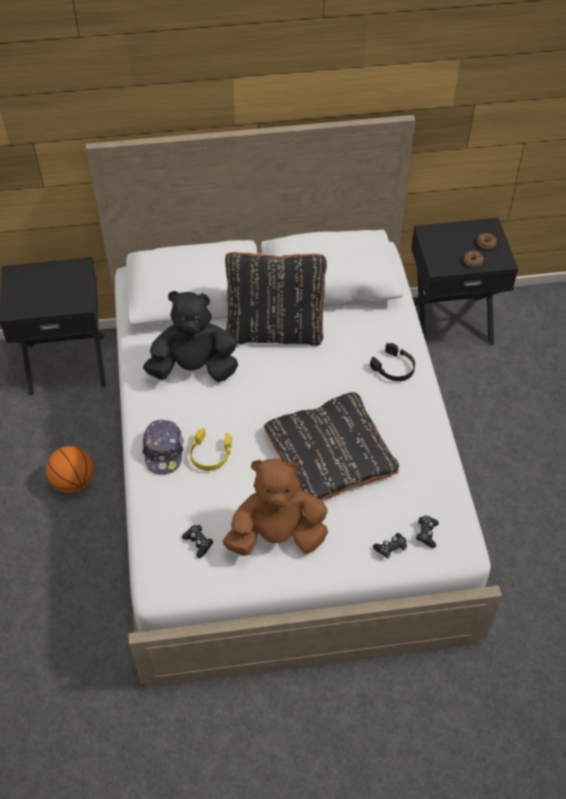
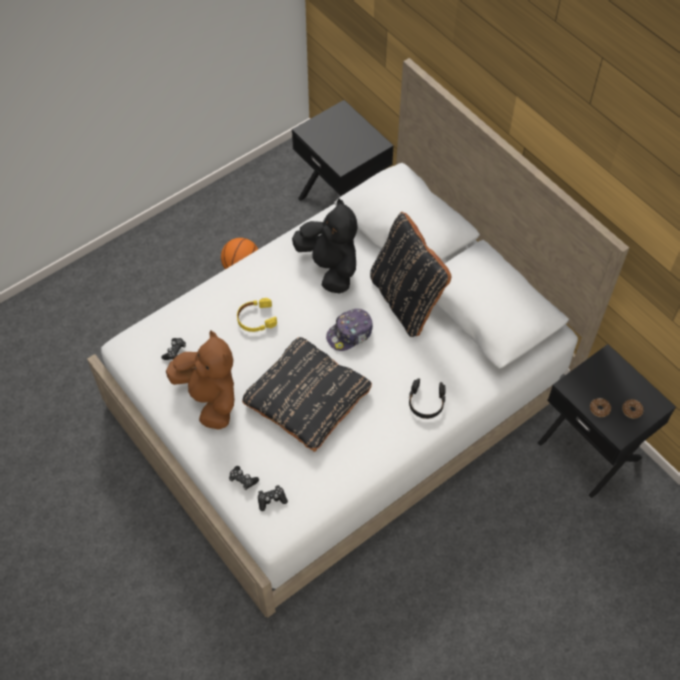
camera: 60 degrees right, 5 degrees up
cap [142,420,184,474] -> cap moved to [326,309,373,351]

